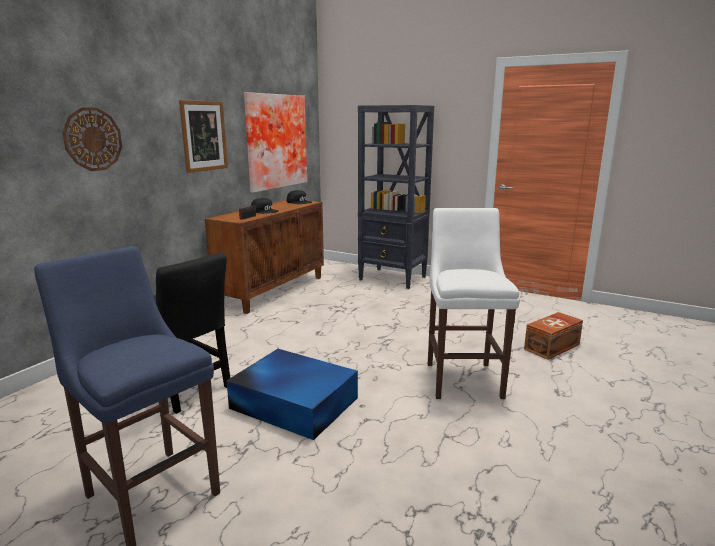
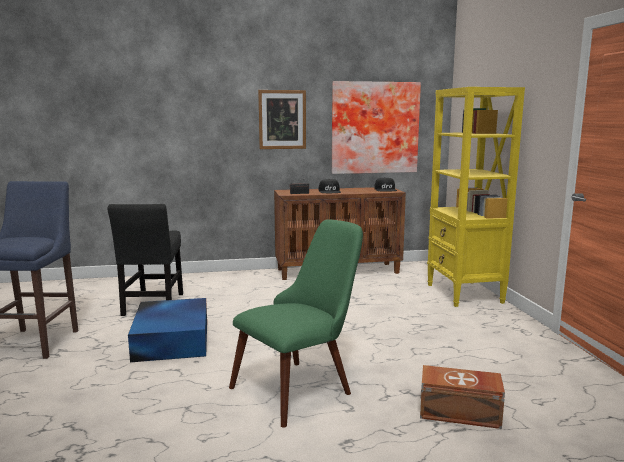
camera: 50 degrees right, 5 degrees down
wall clock [62,107,122,171] -> none
black bookcase [358,105,434,289] -> yellow bookcase [427,87,525,307]
white stool [428,208,520,399] -> green chair [229,219,363,428]

